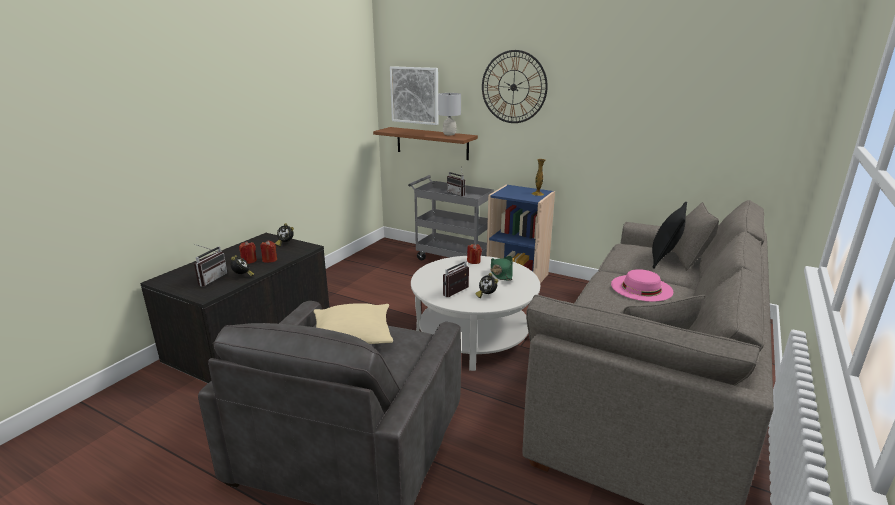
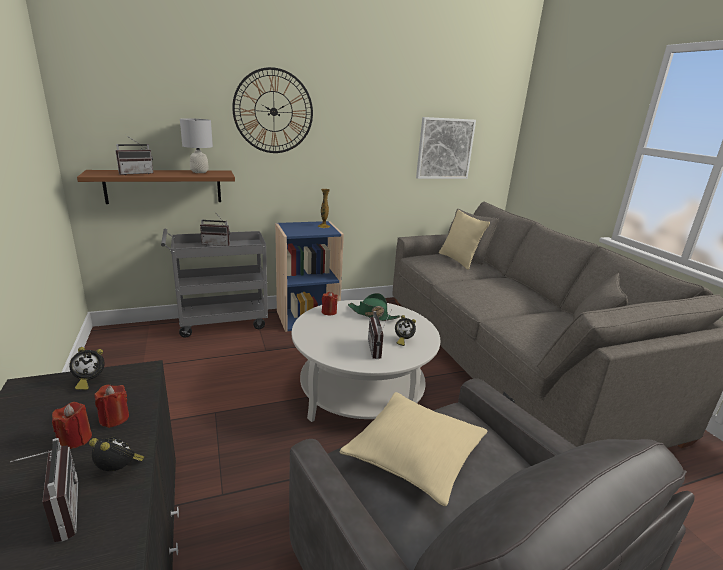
camera: 50 degrees left, 0 degrees up
picture [390,66,438,125] -> picture moved to [416,117,476,179]
pink hat [611,269,673,302] -> none
black pillow [652,202,687,269] -> beige pillow [439,209,490,270]
none -> radio [115,135,153,175]

